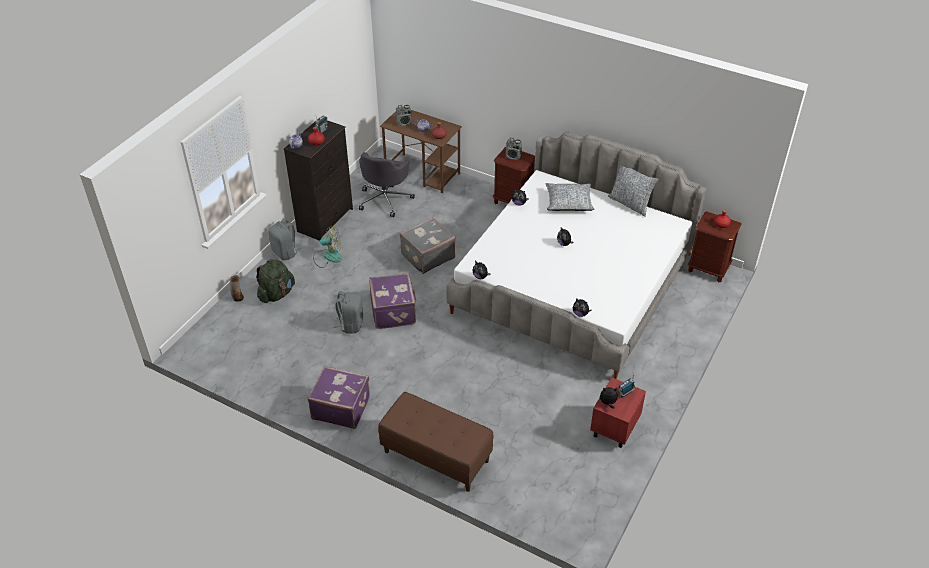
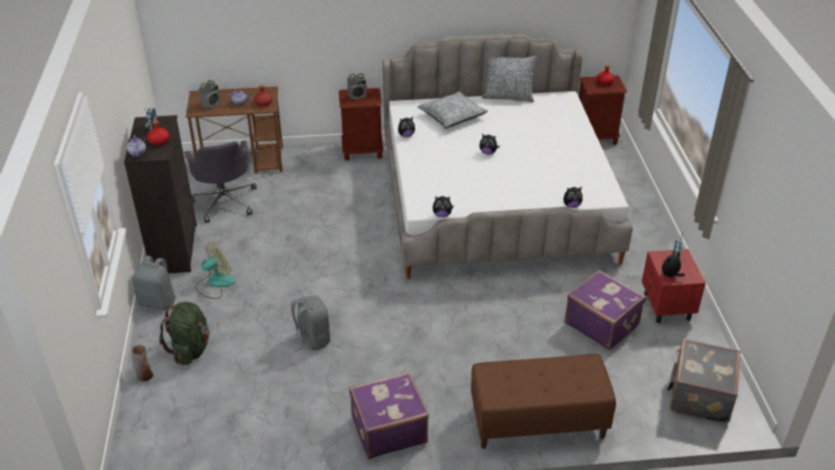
camera: 35 degrees left, 5 degrees down
purple suitcase [369,273,417,329] -> purple suitcase moved to [564,270,646,350]
grey suitcase [400,217,456,274] -> grey suitcase moved to [667,339,741,424]

